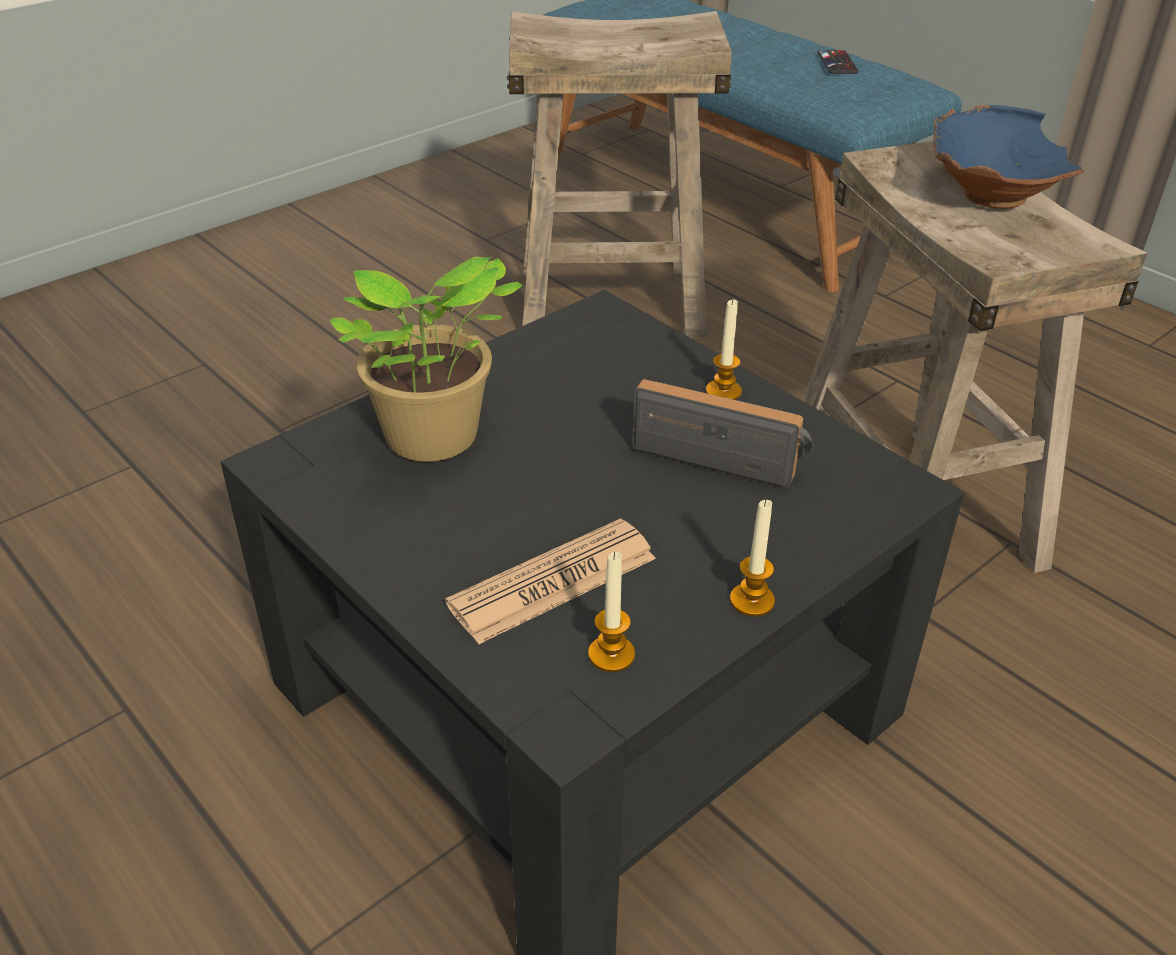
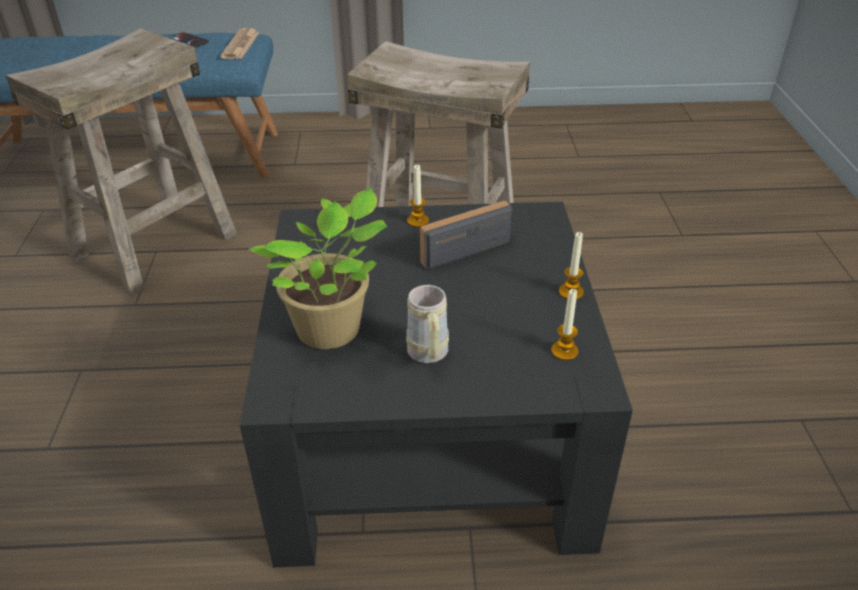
camera: 50 degrees left, 0 degrees up
newspaper [445,519,656,644] -> newspaper moved to [220,28,259,59]
blue bowl [933,105,1084,209] -> none
none -> beige mug [406,285,449,363]

